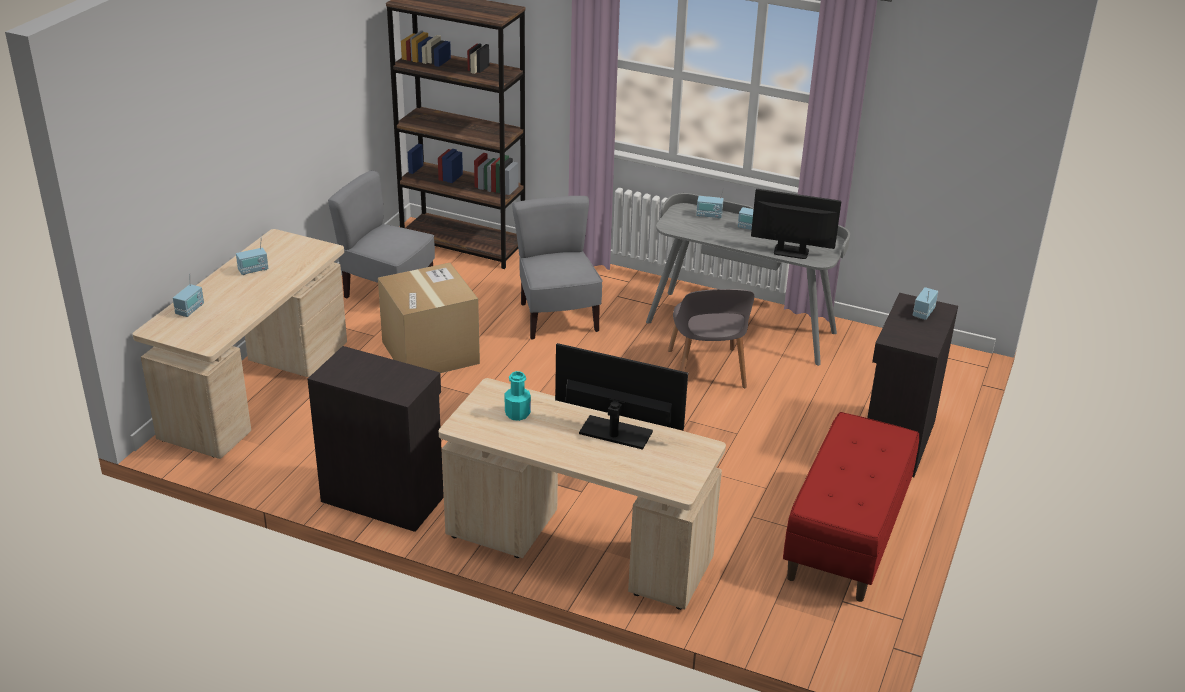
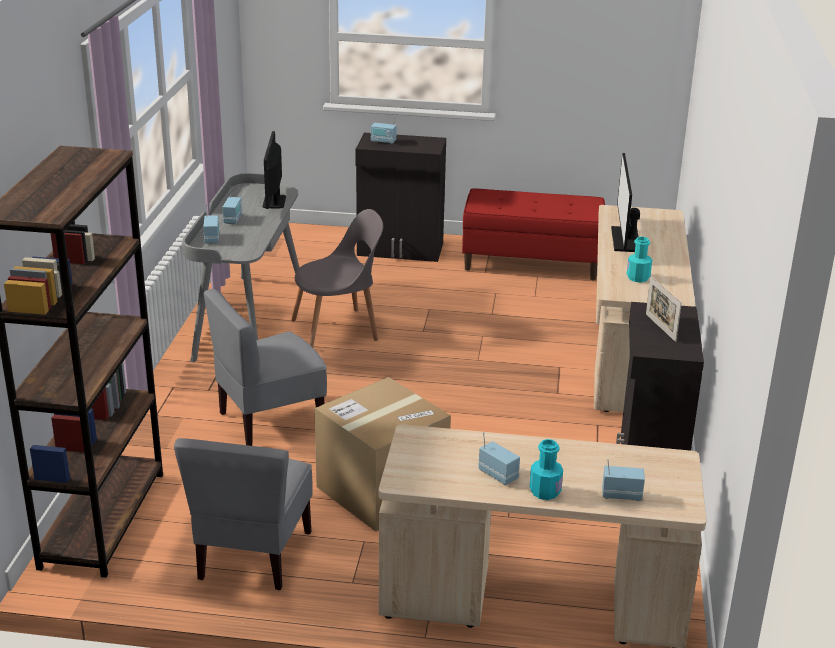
camera: 105 degrees left, 5 degrees down
none -> turquoise bottle [530,439,563,500]
none -> picture frame [646,276,682,342]

